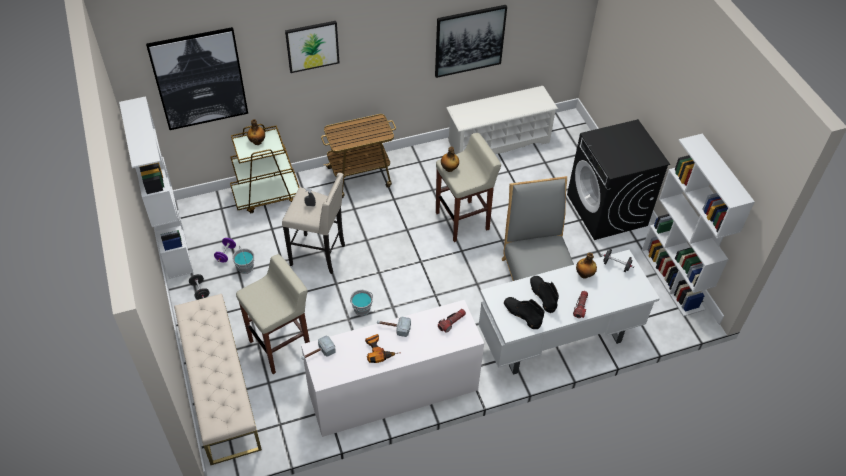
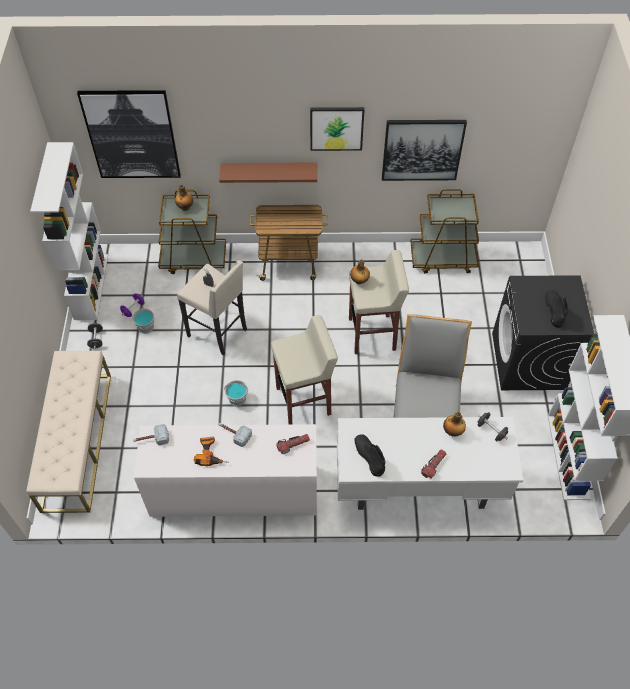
camera: 20 degrees right, 5 degrees up
beige stool [236,254,310,374] -> beige stool moved to [271,315,338,425]
picture [285,21,339,73] -> picture moved to [310,107,365,151]
white shoe rack [447,86,558,154] -> brown cart [410,189,479,274]
black boot [530,276,559,313] -> black boot moved to [545,290,568,328]
none -> brown shelf [219,162,317,183]

